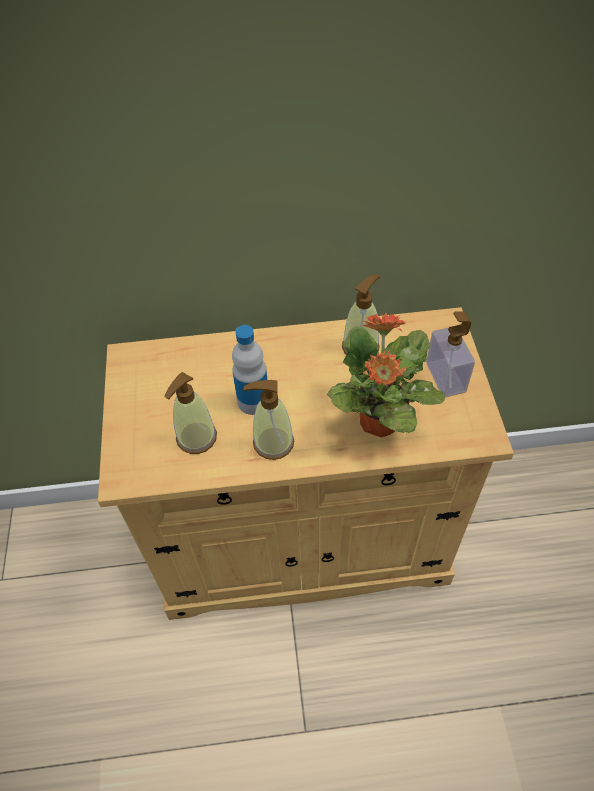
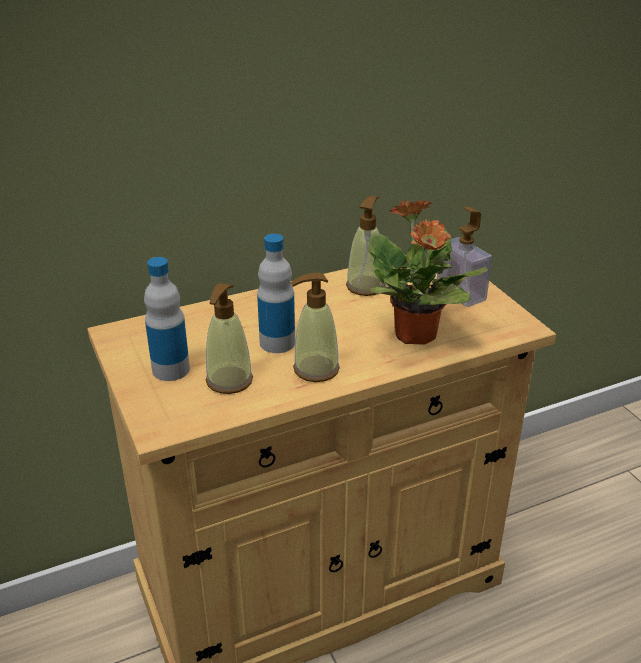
camera: 20 degrees left, 20 degrees down
none -> bottle [144,257,190,381]

